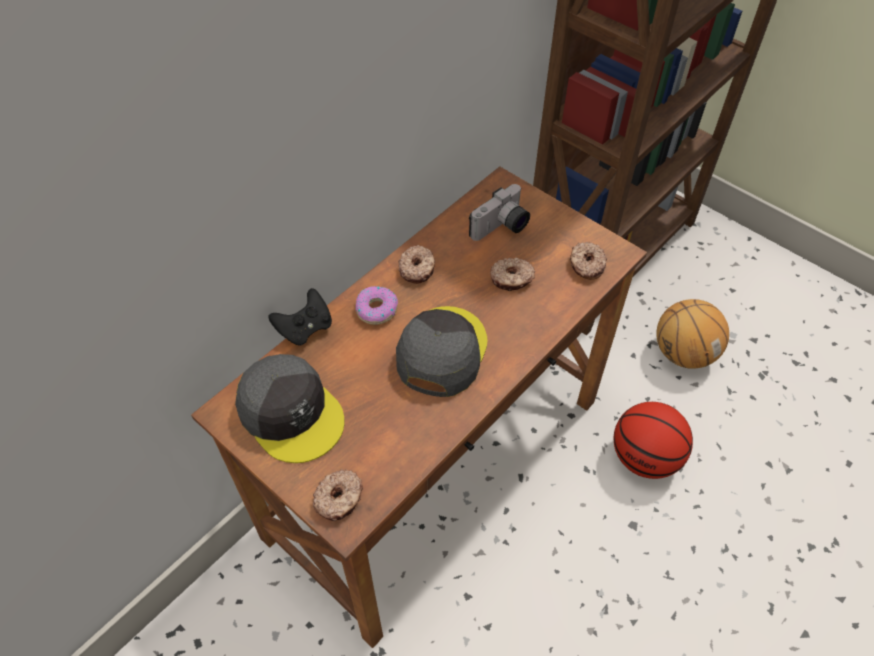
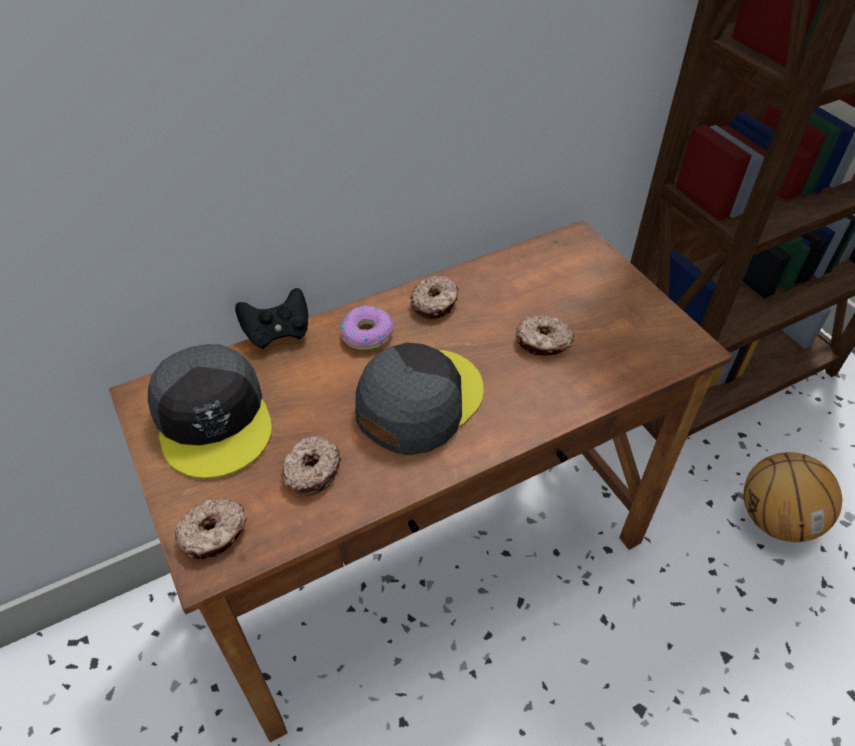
camera: 20 degrees right, 5 degrees down
camera [469,184,530,241] -> none
donut [570,242,607,280] -> donut moved to [281,434,341,496]
basketball [614,402,693,479] -> none

